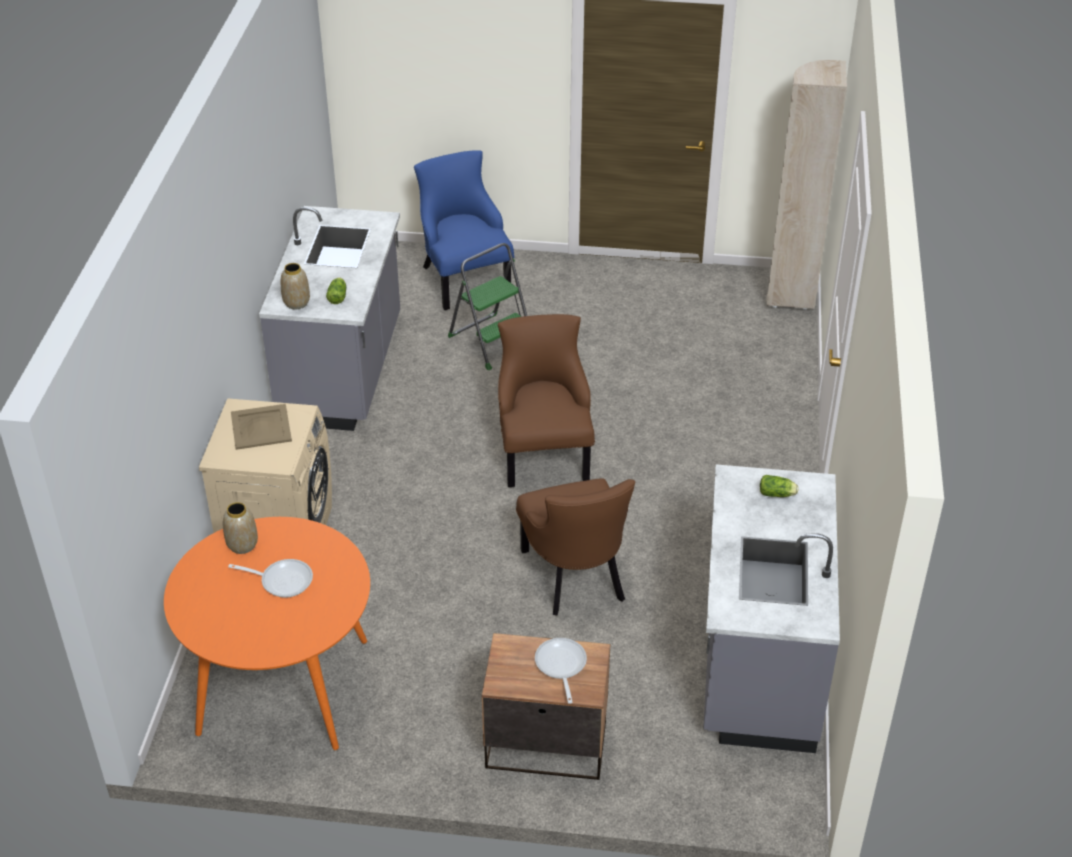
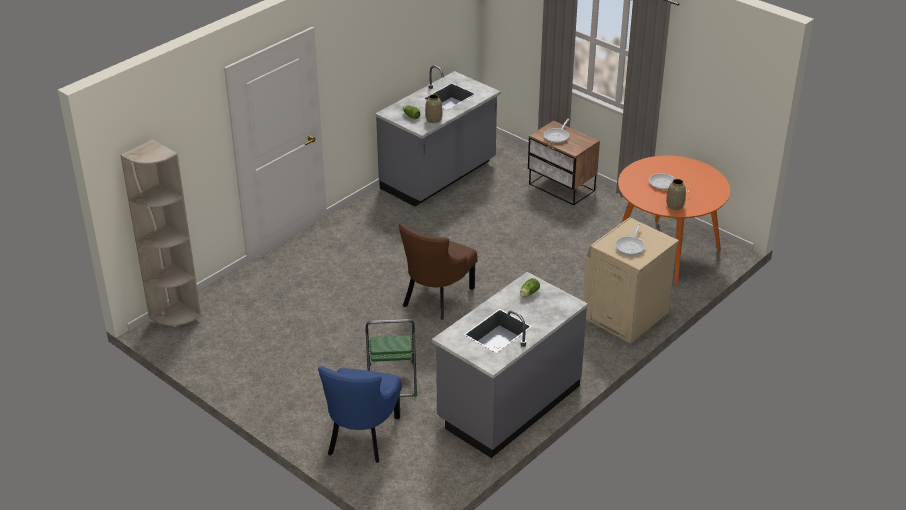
camera: 145 degrees left, 5 degrees down
beige tray [231,404,292,450] -> frying pan [615,223,645,255]
vase [281,263,310,309] -> vase moved to [425,94,442,123]
brown chair [516,478,635,615] -> none

